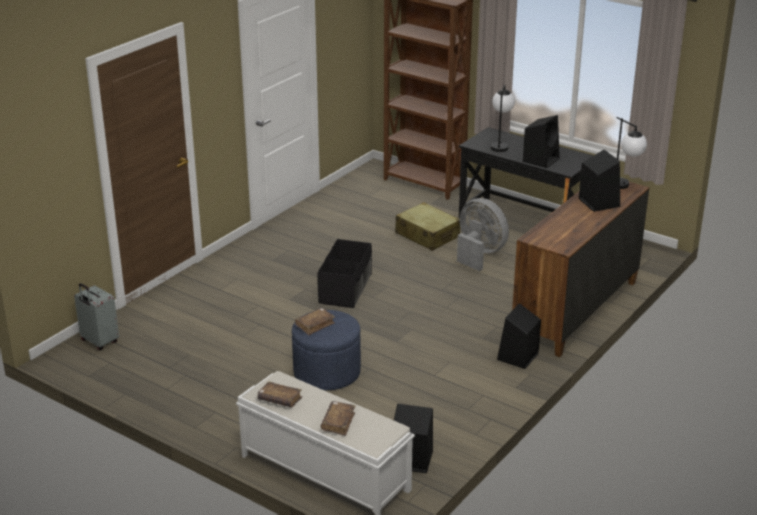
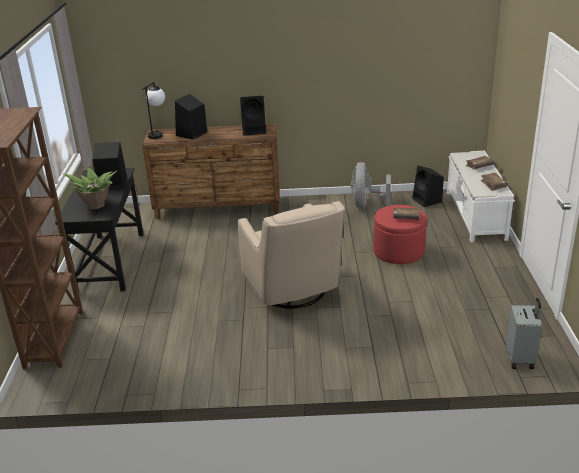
camera: 125 degrees left, 0 degrees up
blue ottoman [292,310,361,390] -> red ottoman [374,205,427,264]
black storage box [317,239,372,308] -> beige armchair [238,201,345,309]
beige suitcase [395,202,460,251] -> none
grey fan [457,198,509,271] -> grey fan moved to [351,162,391,208]
table lamp [491,85,515,152] -> potted plant [63,168,117,209]
black speaker [497,303,541,369] -> black speaker moved to [240,96,266,136]

